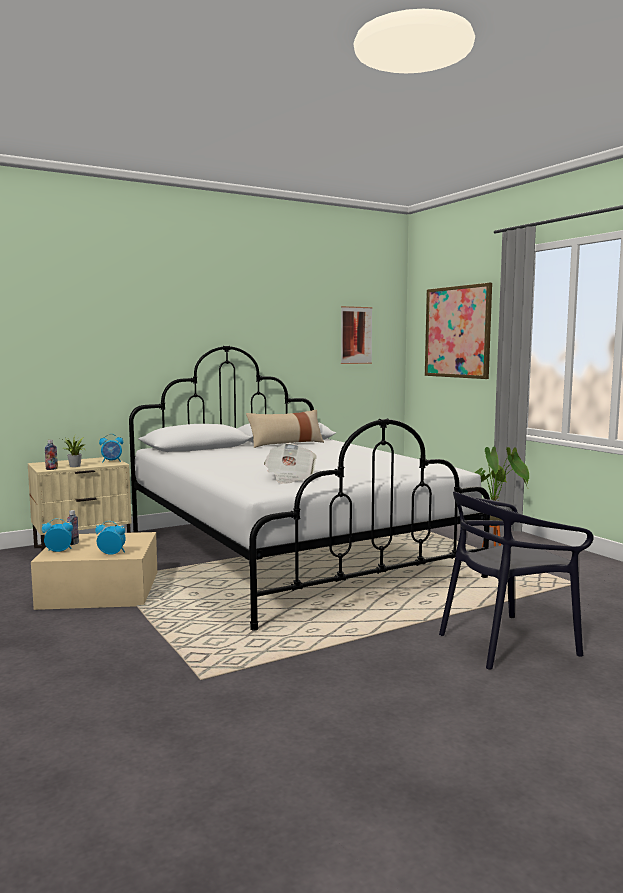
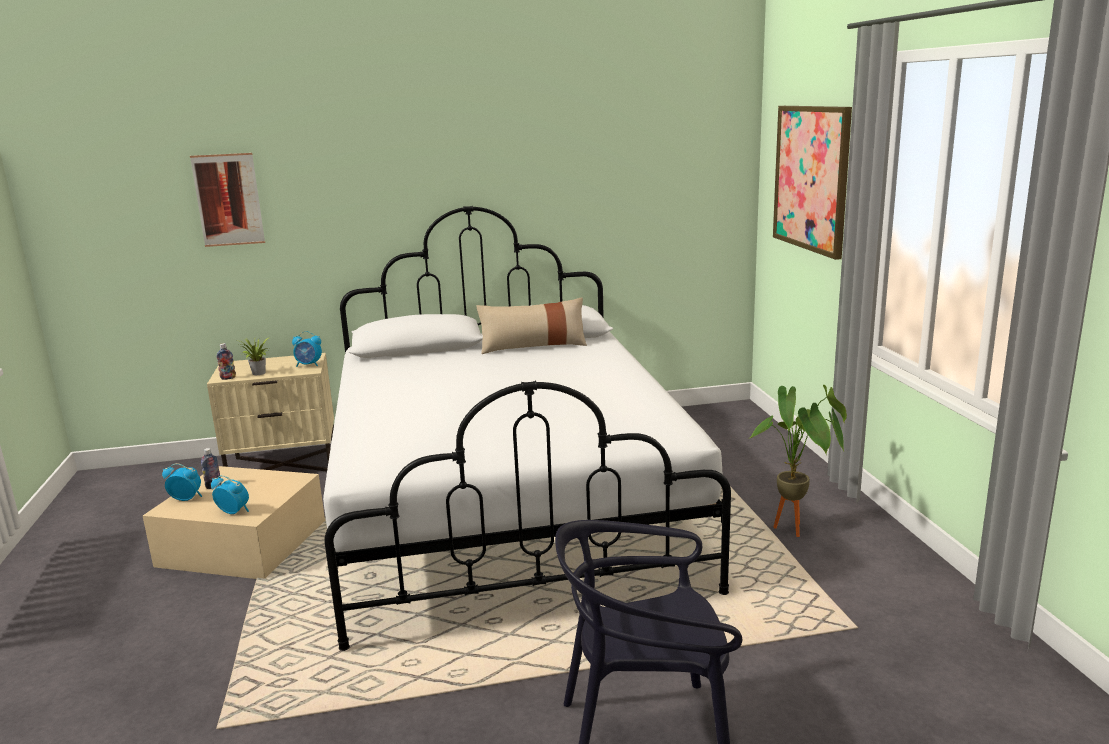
camera: 20 degrees right, 10 degrees up
newspaper [264,443,317,484] -> none
picture [341,306,373,364] -> picture moved to [190,153,265,247]

